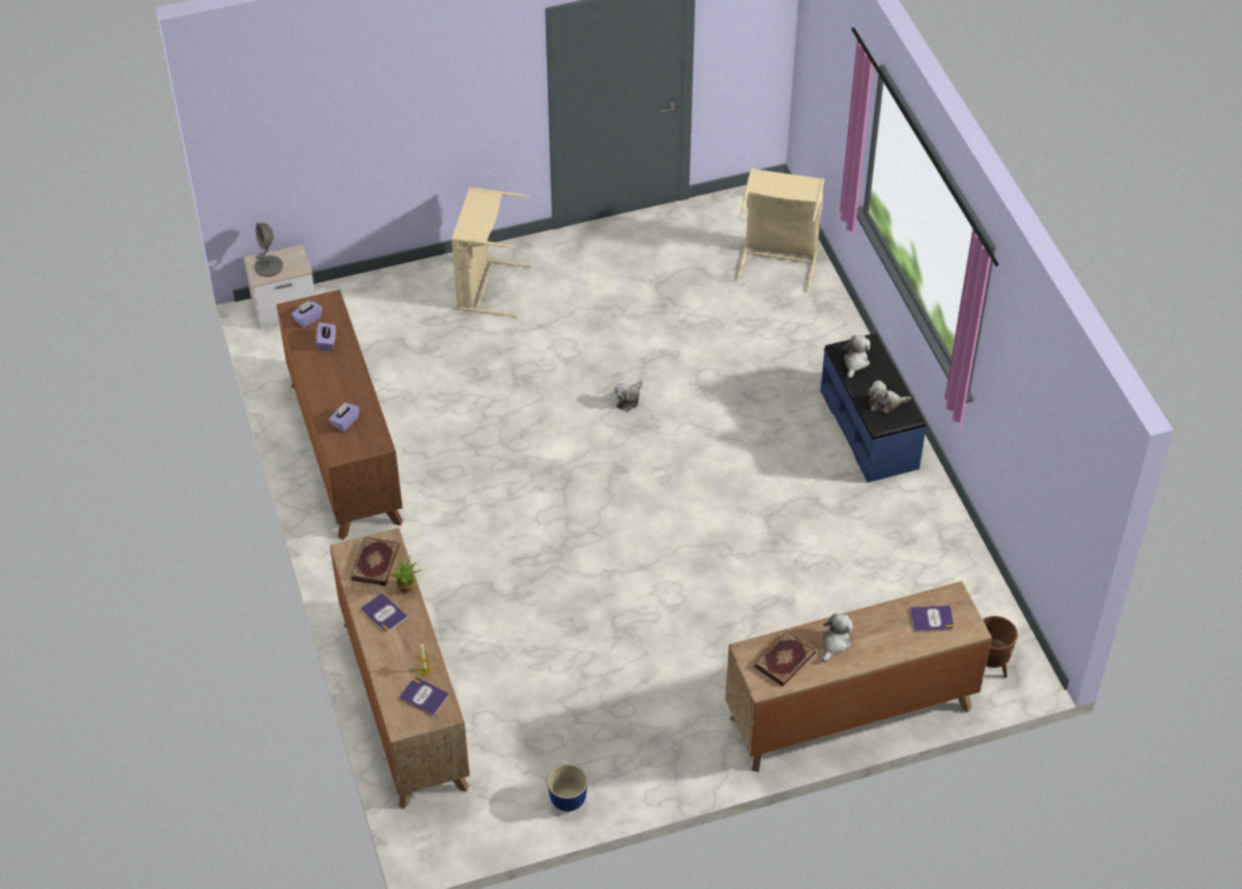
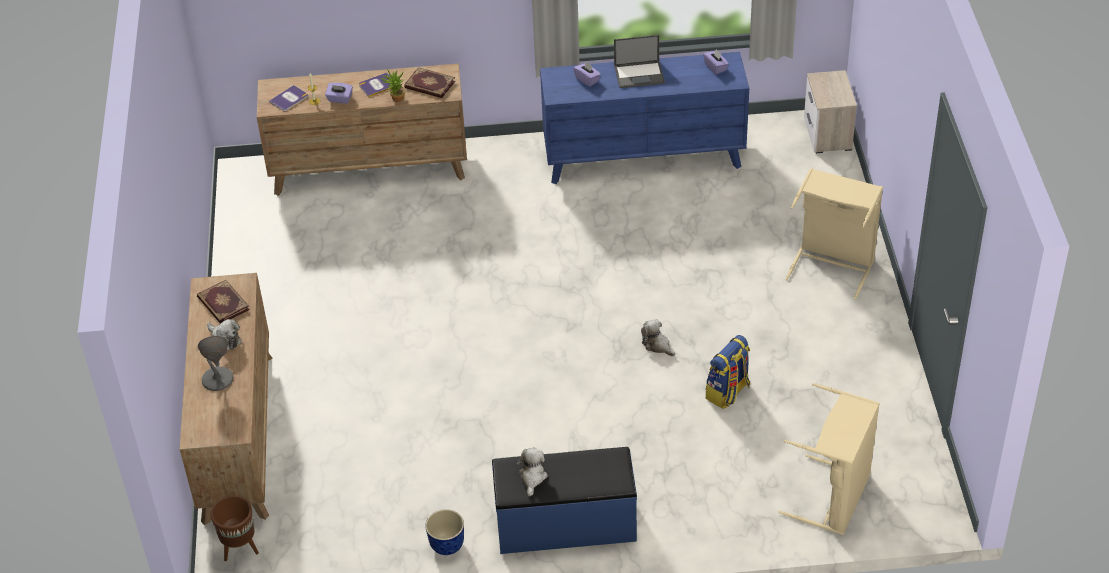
camera: 105 degrees right, 5 degrees down
grey table lamp [255,223,283,277] -> grey table lamp moved to [198,336,233,391]
brown dresser [276,290,403,540] -> blue dresser [540,52,749,184]
purple tissue box [316,322,336,350] -> purple tissue box moved to [325,83,353,104]
planter [547,764,588,812] -> planter moved to [425,509,464,555]
plush toy [844,335,870,378] -> none
book [910,605,954,632] -> none
none -> laptop [614,35,665,88]
none -> backpack [706,335,750,409]

